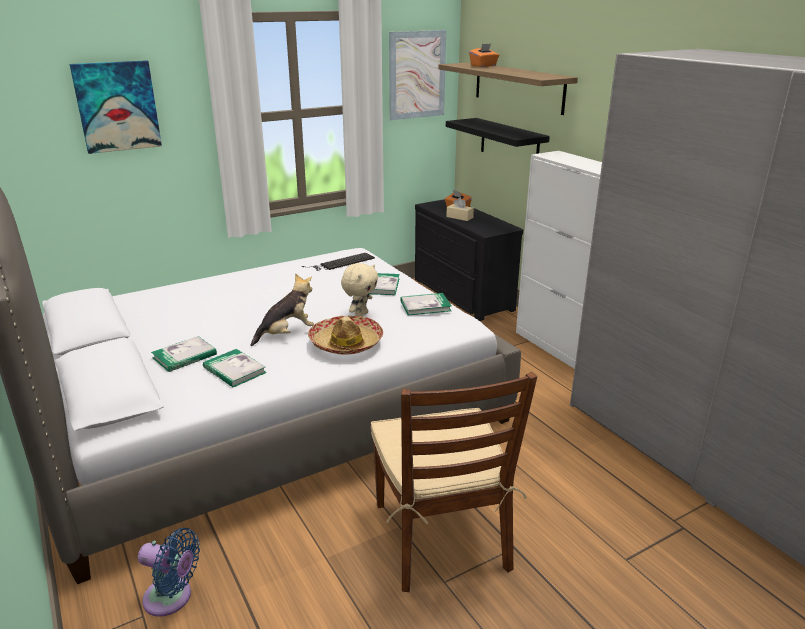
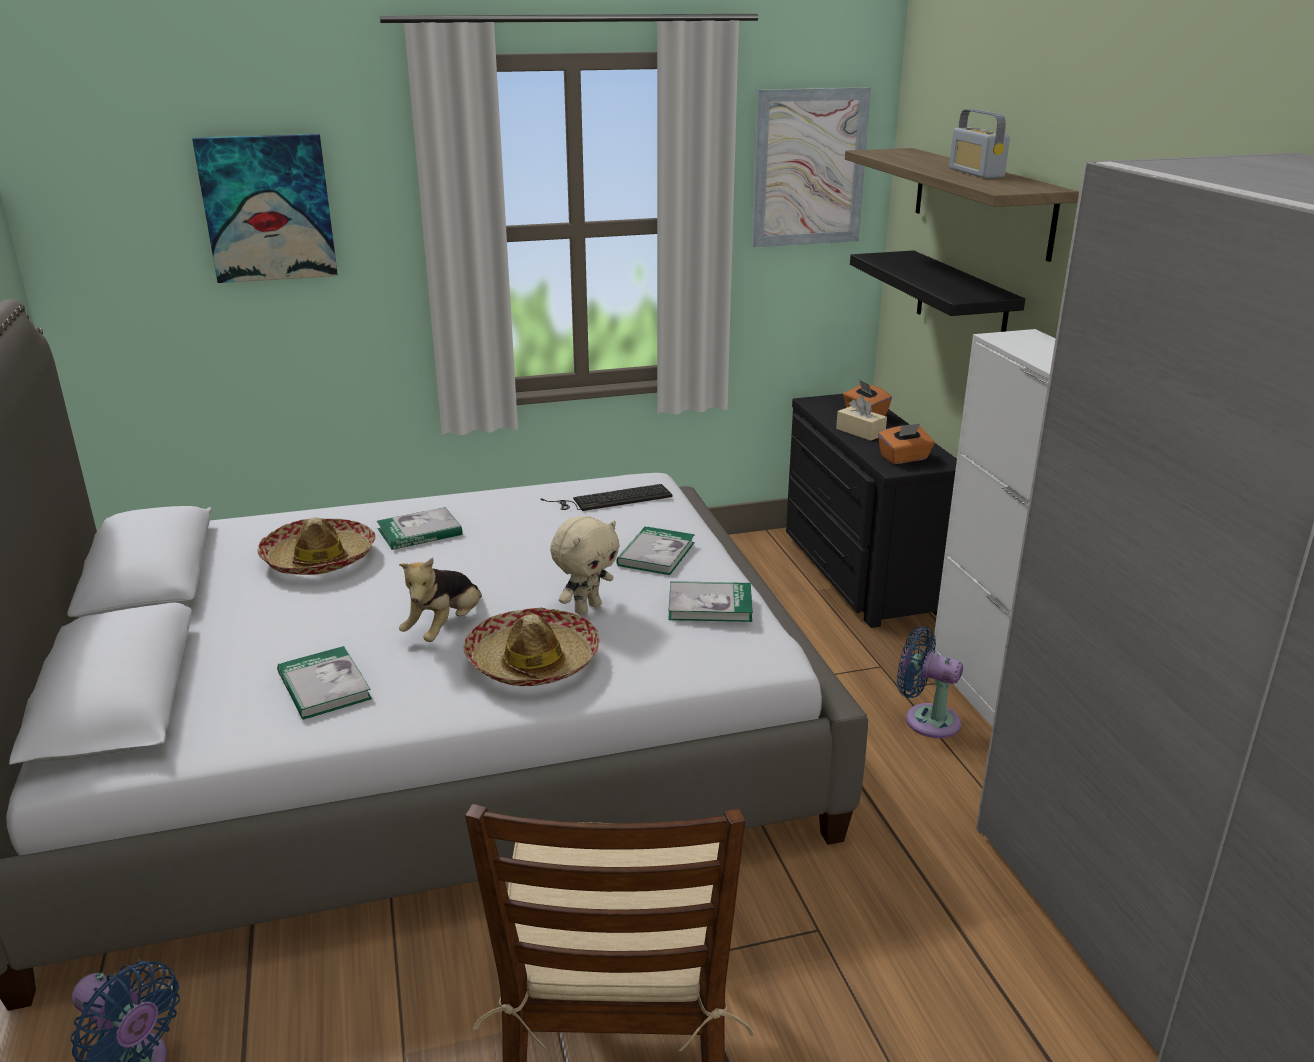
camera: 15 degrees right, 0 degrees up
book [151,336,217,372] -> book moved to [377,507,462,550]
plush toy [251,273,314,346] -> plush toy turned 135 degrees clockwise [399,557,482,642]
orange tissue box [469,43,499,67] -> orange tissue box moved to [878,423,935,464]
none -> hat [258,518,375,575]
none -> blue fan [897,626,963,738]
none -> radio [949,109,1010,178]

